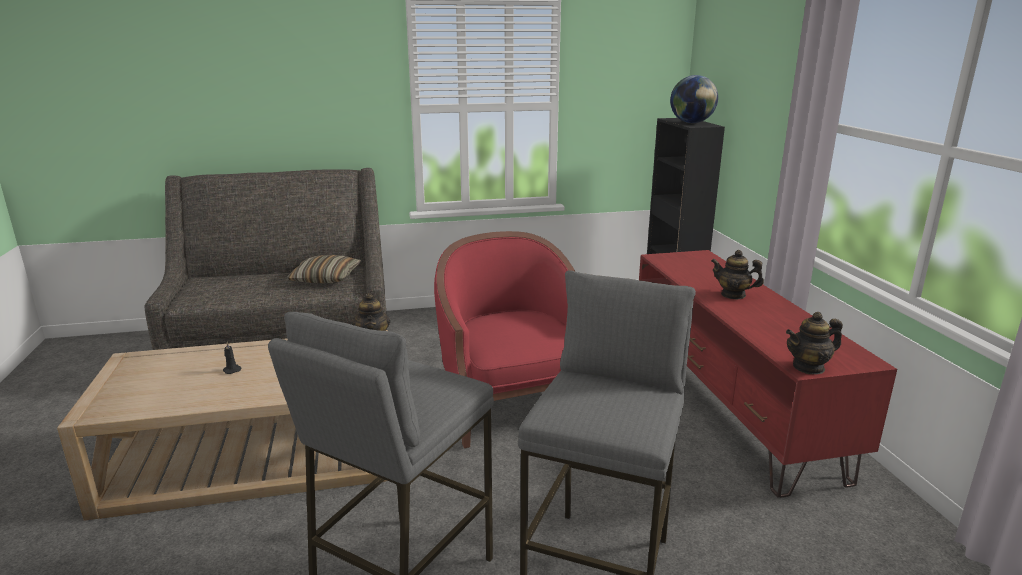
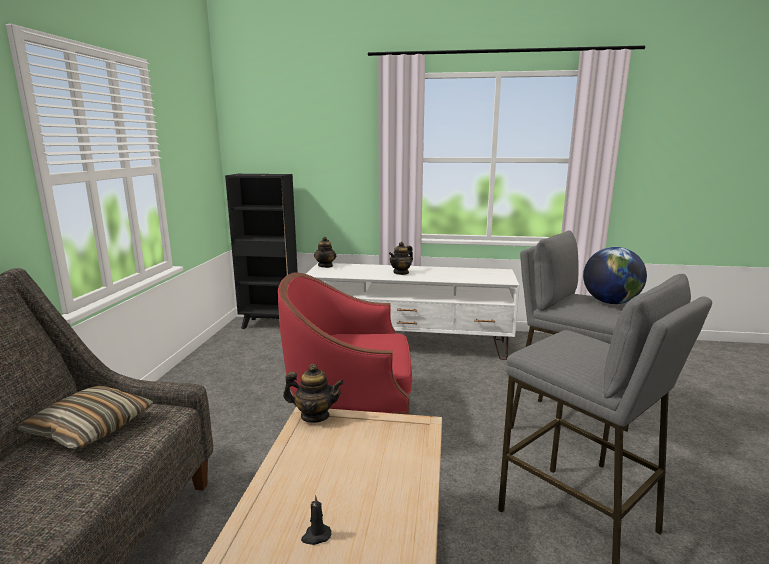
camera: 70 degrees left, 5 degrees down
red tv stand [639,250,897,498] -> white tv stand [306,263,519,360]
globe [670,75,718,123] -> globe moved to [583,247,647,304]
teapot [786,312,843,375] -> teapot moved to [314,237,336,268]

